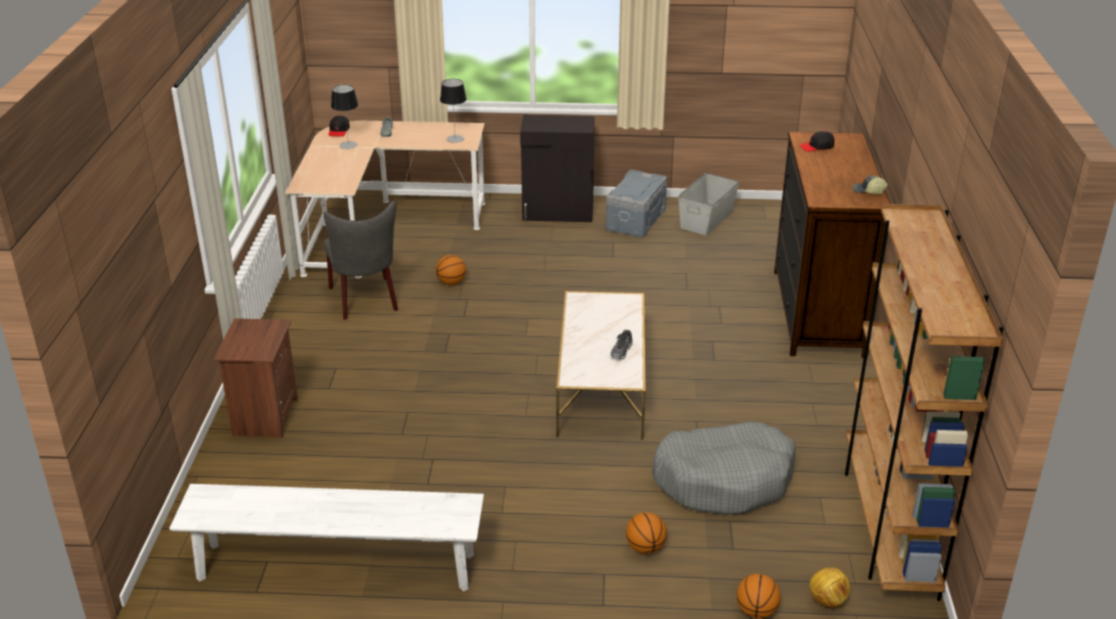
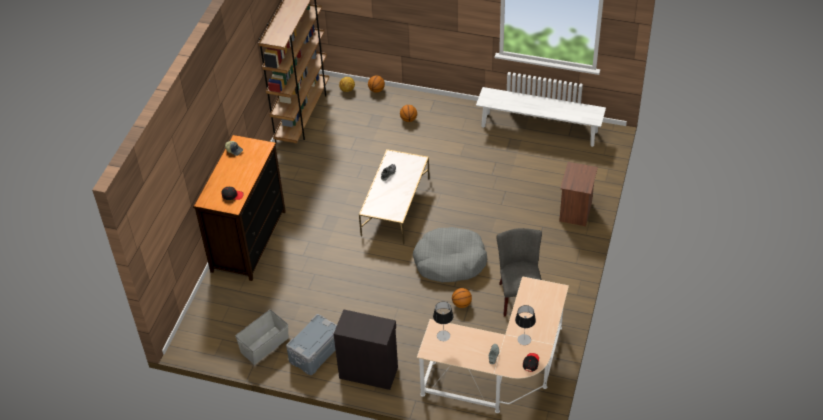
camera: 165 degrees left, 15 degrees up
grey dog bed [652,422,796,515] -> grey dog bed moved to [413,227,487,282]

